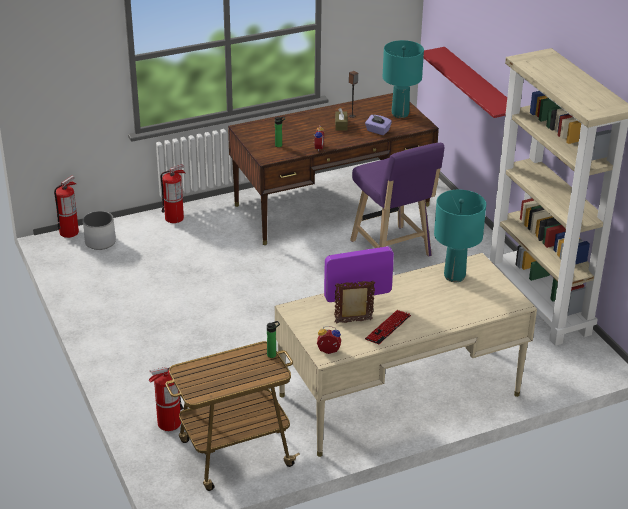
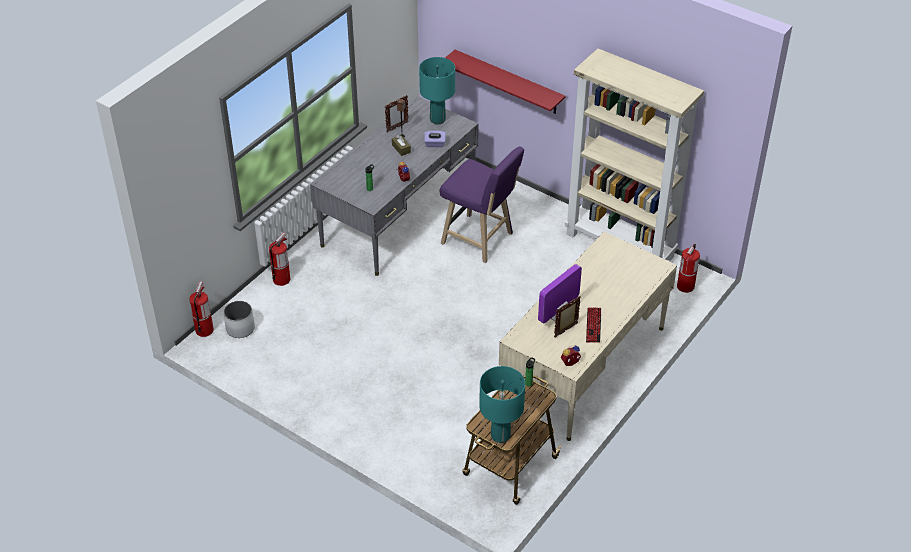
camera: 30 degrees left, 10 degrees up
fire extinguisher [149,367,183,431] -> fire extinguisher moved to [677,244,700,293]
brown desk [228,93,439,245] -> grey desk [310,96,479,276]
turquoise table lamp [434,190,486,282] -> turquoise table lamp moved to [479,366,525,443]
none -> picture frame [385,95,409,132]

